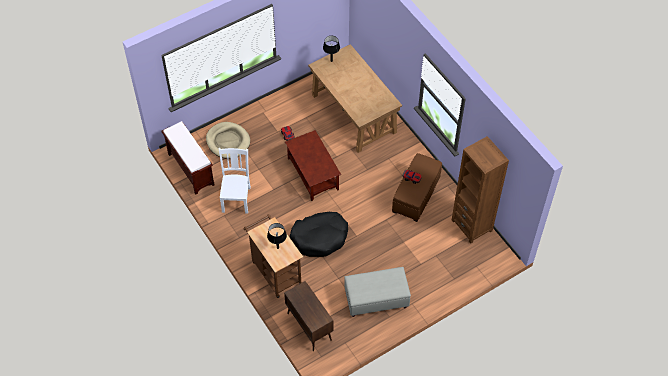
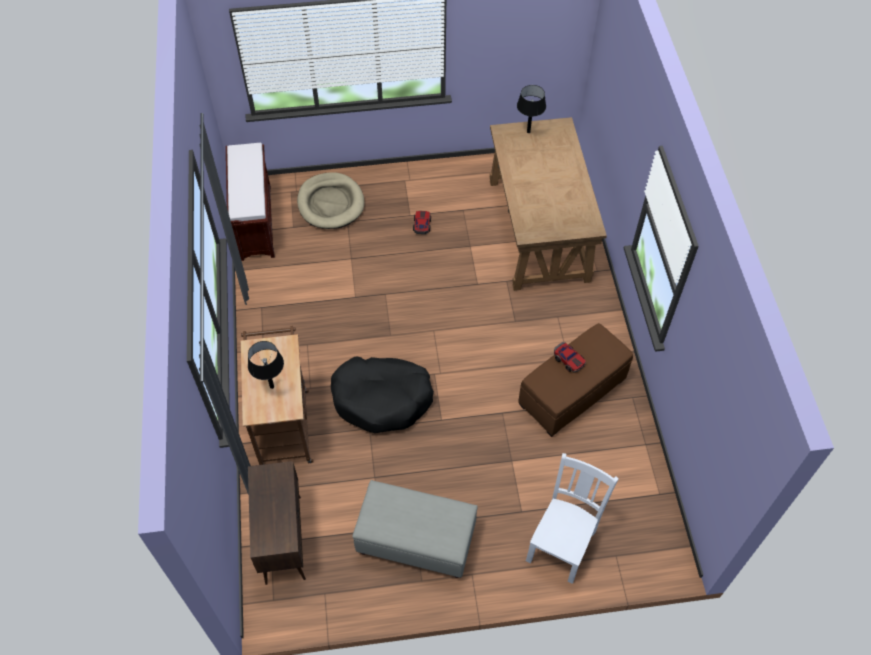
camera: 25 degrees right, 0 degrees up
white chair [218,148,251,214] -> white chair moved to [526,453,619,584]
brown coffee table [285,130,341,201] -> none
brown bookcase [452,136,509,244] -> none

